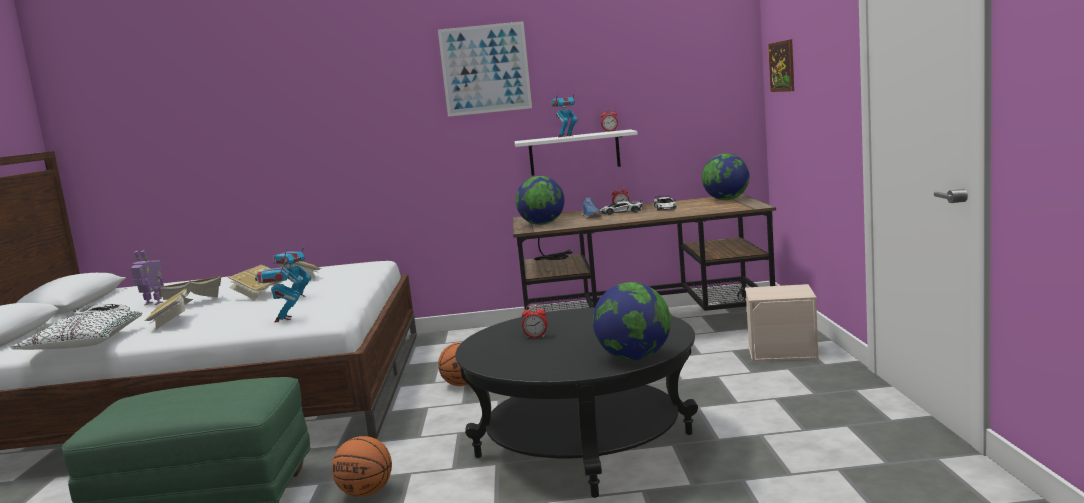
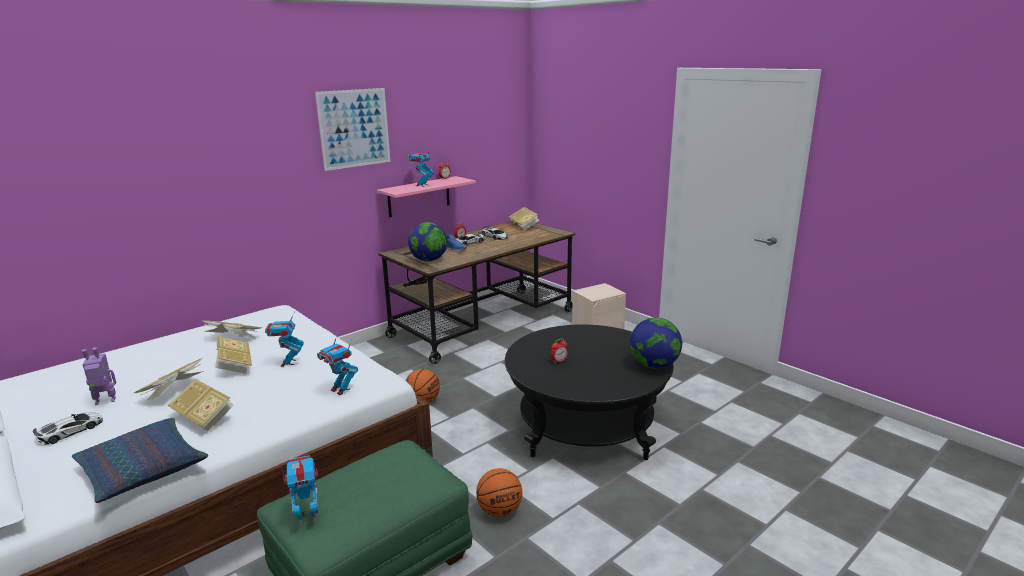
camera: 40 degrees left, 10 degrees up
white pillow [10,310,142,350] -> blue pillow [72,418,208,503]
white shelf [515,129,638,176] -> pink shelf [377,176,476,217]
globe [702,154,749,200] -> book [509,207,540,230]
picture [768,39,794,92] -> none
none -> toy robot [282,455,318,525]

